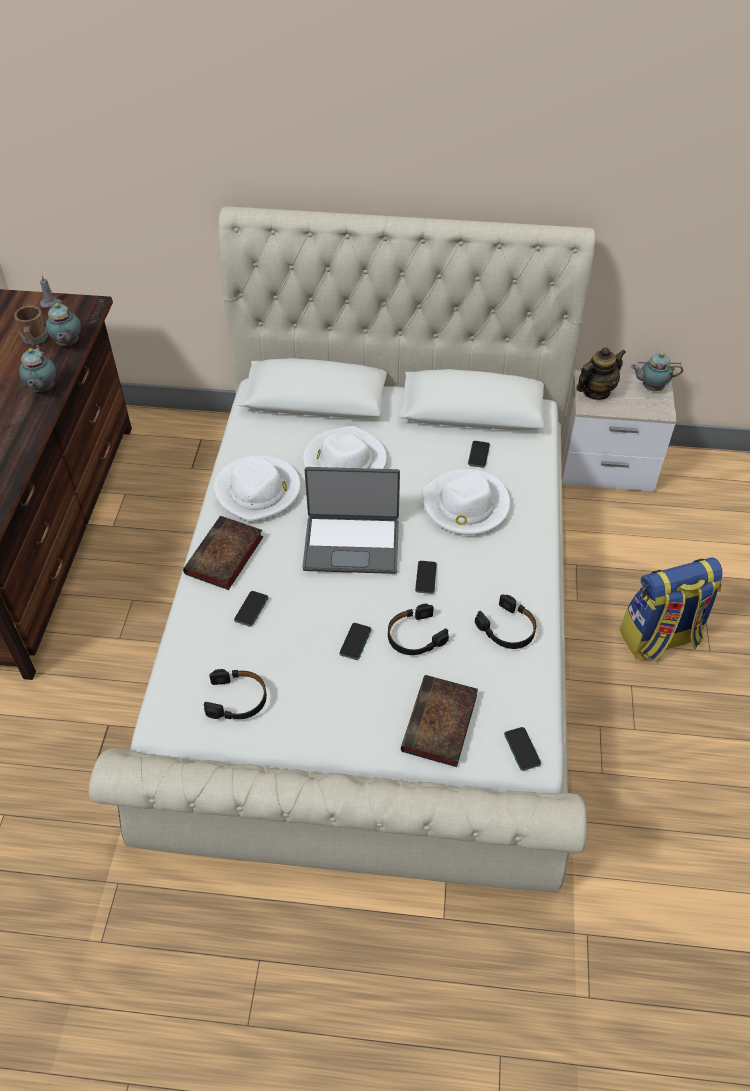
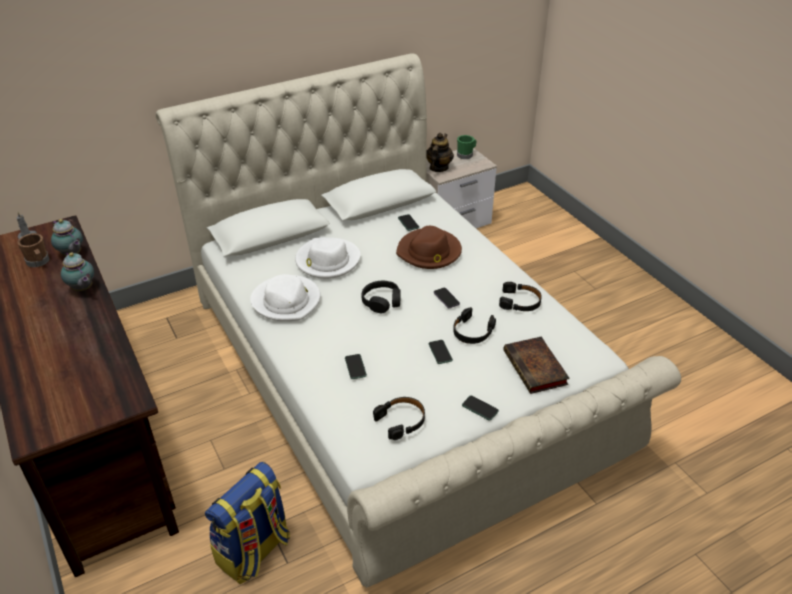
camera: 35 degrees left, 10 degrees down
book [183,516,263,590] -> none
laptop [302,467,400,574] -> black headphones [361,281,401,313]
white hat [422,469,510,535] -> brown hat [396,226,462,269]
phone [504,727,541,771] -> phone moved to [462,395,499,421]
backpack [620,557,722,661] -> backpack moved to [205,462,290,584]
teapot [631,353,683,391] -> green mug [457,135,477,159]

